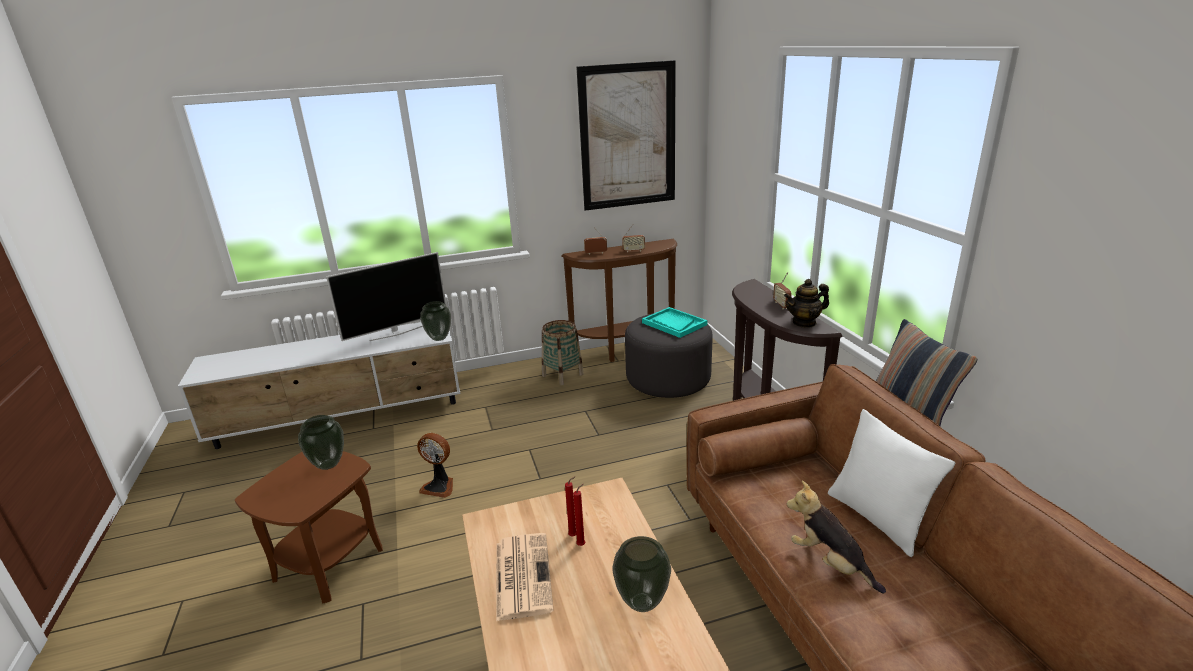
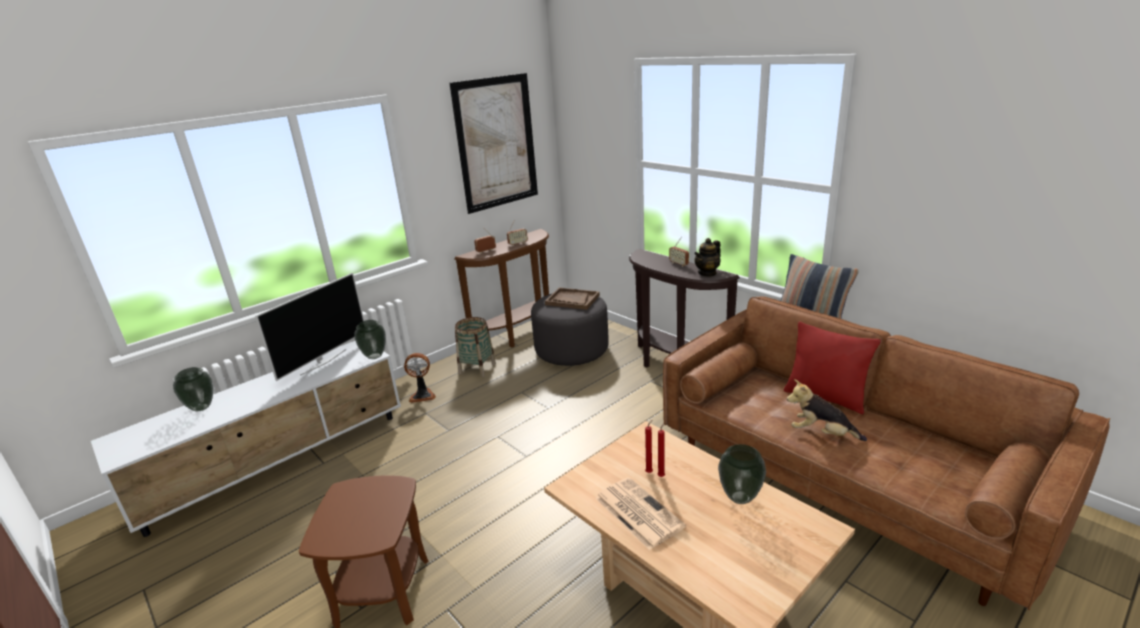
camera: 25 degrees left, 0 degrees up
vase [298,415,344,470] -> vase moved to [173,367,213,412]
fan [417,433,453,498] -> fan moved to [404,353,436,403]
turquoise tray [642,307,707,338] -> brown tray [545,287,600,310]
white pillow [828,409,956,557] -> red pillow [784,322,881,414]

